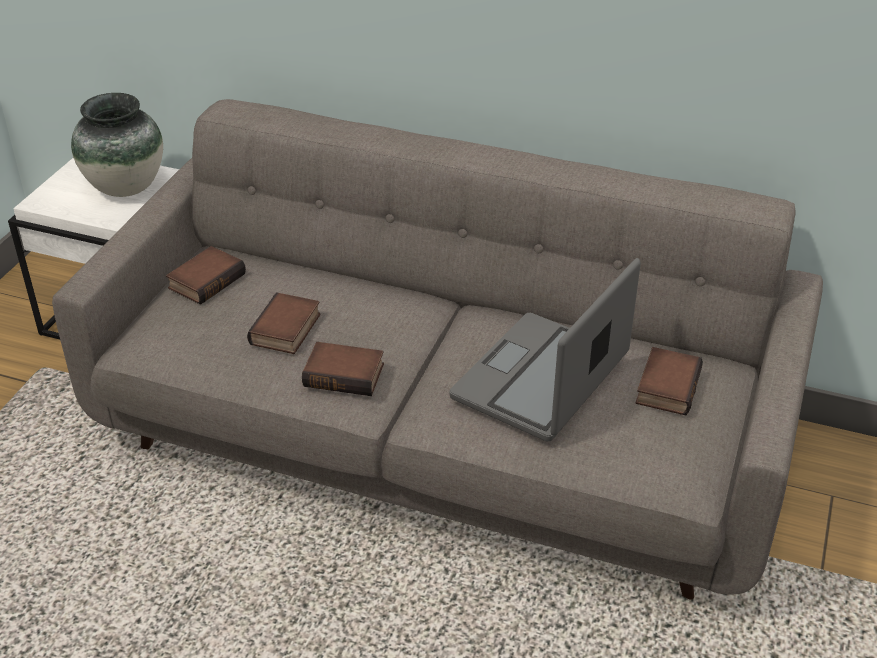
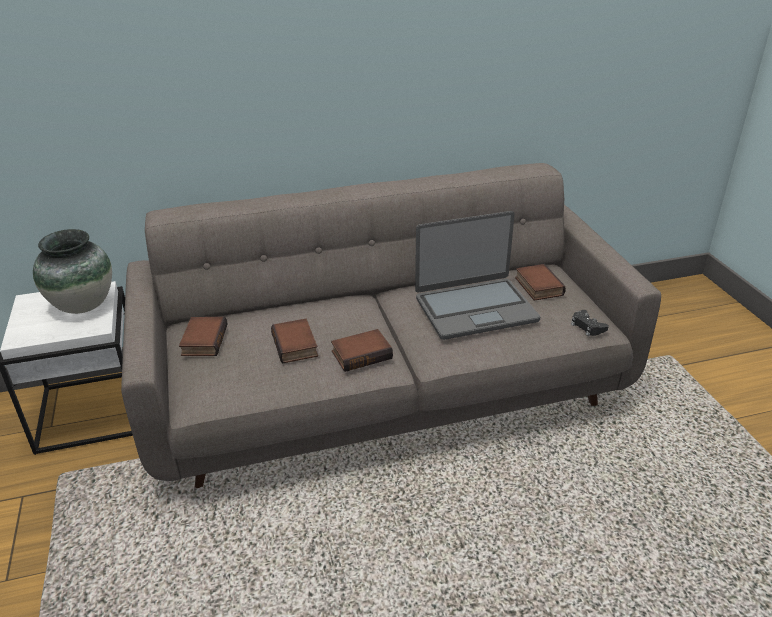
camera: 35 degrees left, 5 degrees down
laptop [449,258,641,442] -> laptop turned 105 degrees counterclockwise [415,211,540,340]
none -> black game controller [571,310,609,336]

